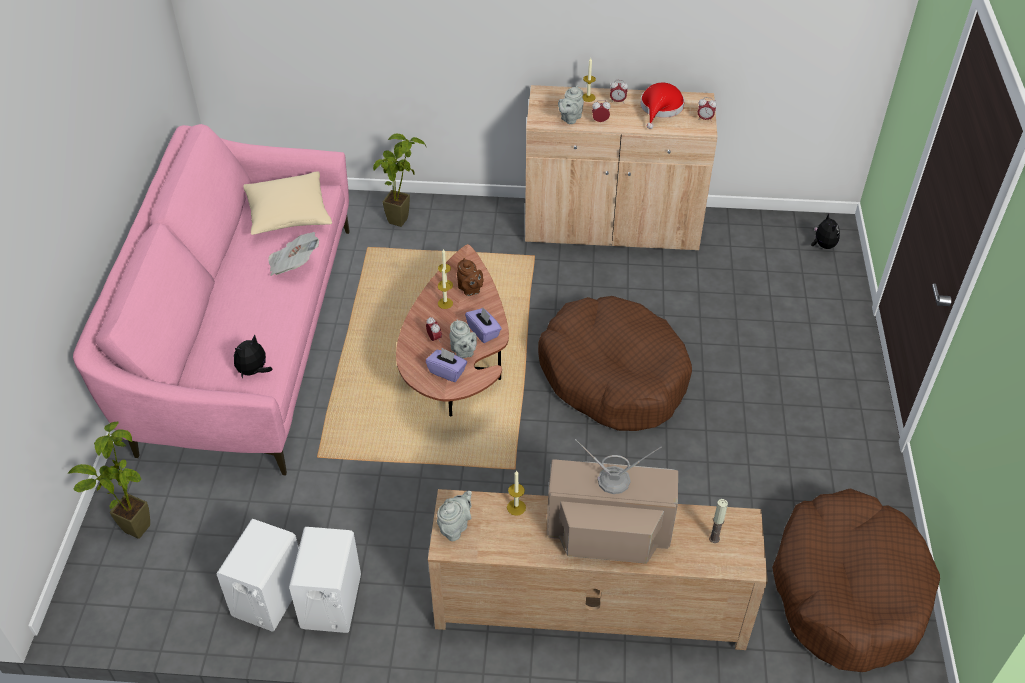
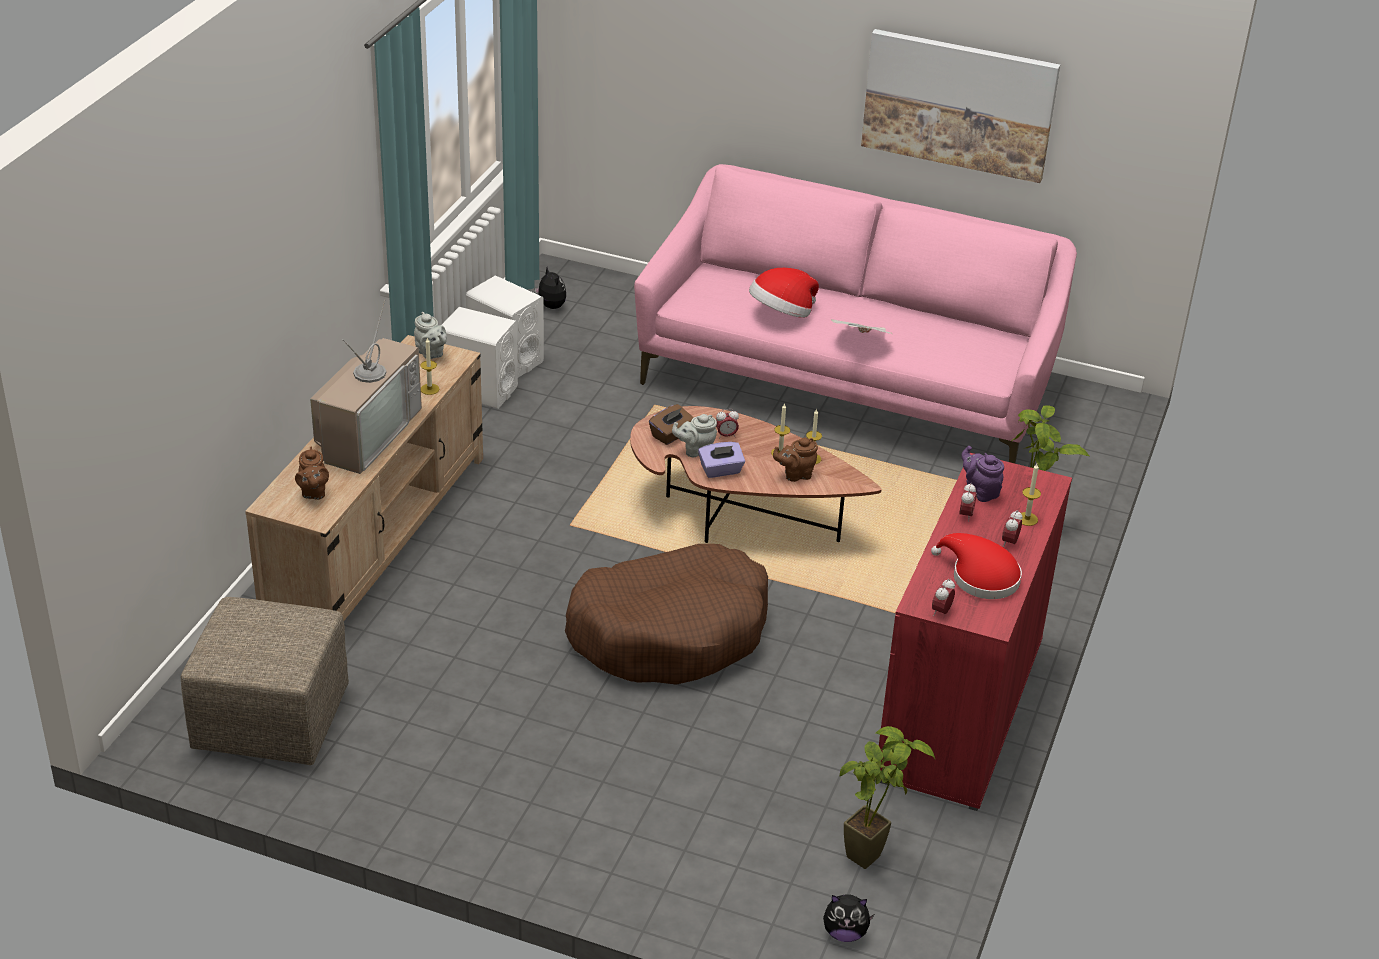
camera: 105 degrees right, 10 degrees down
potted plant [67,421,150,539] -> potted plant moved to [840,726,935,869]
plush toy [234,334,272,378] -> plush toy moved to [535,266,566,309]
beige pillow [243,171,332,235] -> none
purple tissue box [426,348,467,382] -> brown tissue box [649,404,694,445]
beige cabinet [525,85,718,251] -> red cabinet [879,453,1072,811]
grey teapot [558,85,584,124] -> purple teapot [961,446,1004,502]
candle [709,499,728,543] -> brown teapot [295,447,329,500]
brown dog bed [772,488,940,672] -> beige ottoman [181,597,349,765]
none -> hat [749,268,819,318]
none -> picture [861,29,1060,183]

